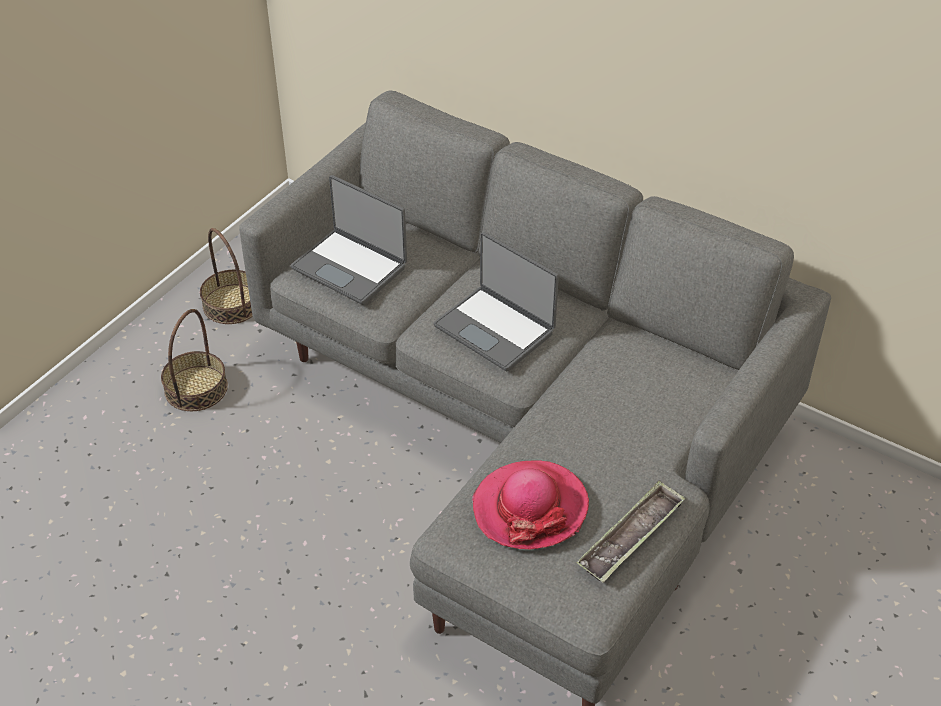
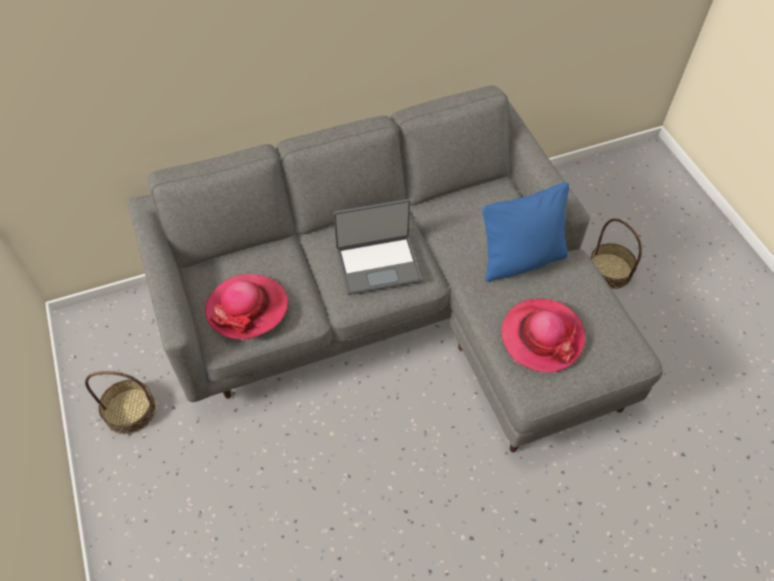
camera: 55 degrees left, 10 degrees up
basket [161,309,228,411] -> basket moved to [591,218,642,289]
laptop [291,175,407,305] -> hat [205,274,288,340]
tray [576,481,685,582] -> none
none -> blue pillow [482,182,569,282]

